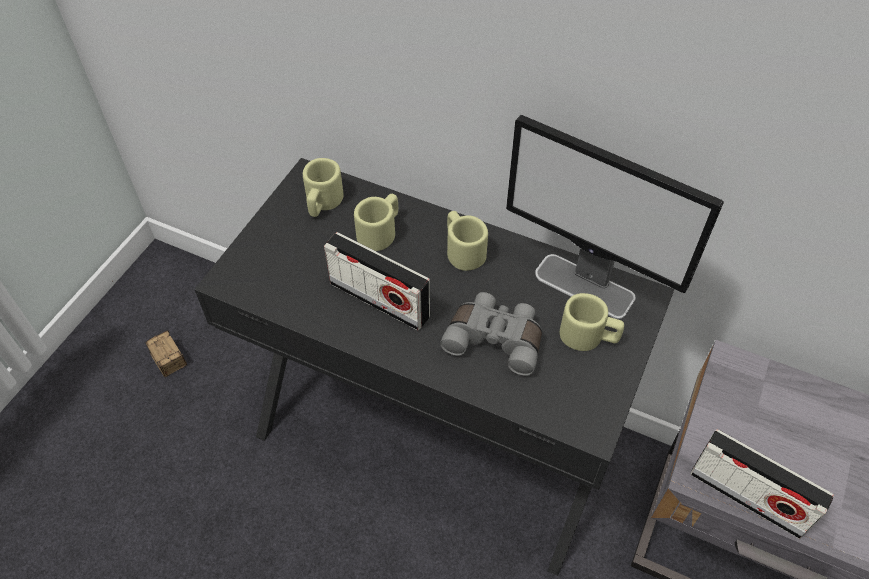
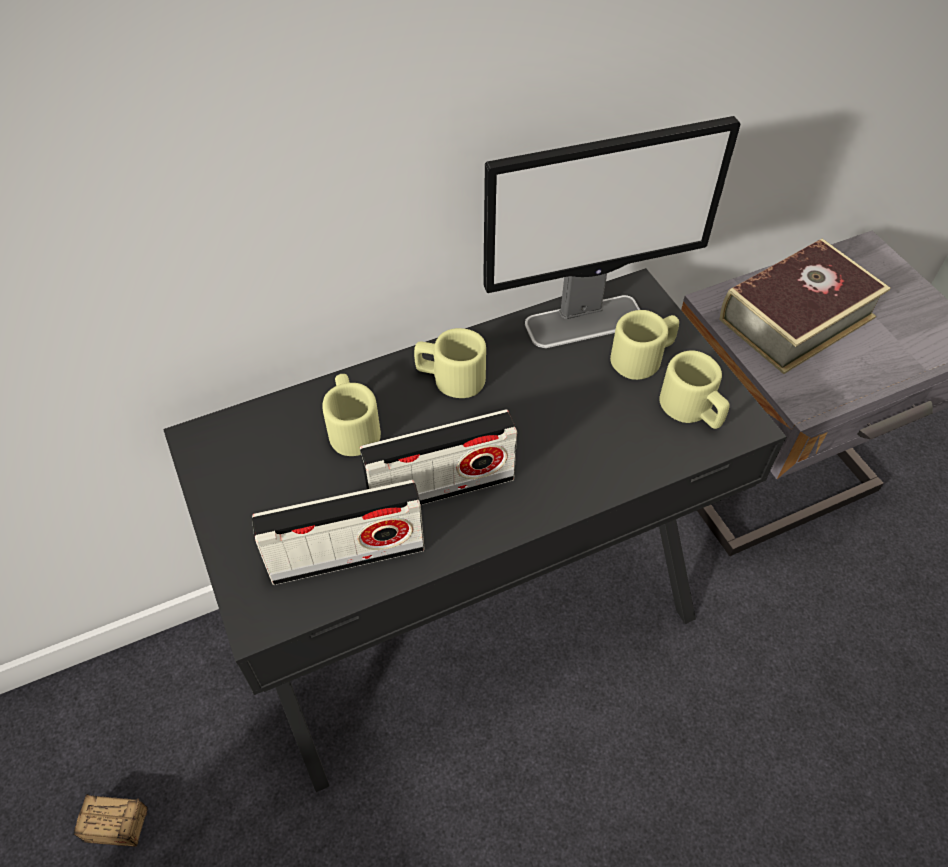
camera: 50 degrees left, 0 degrees up
beige mug [303,158,344,217] -> beige mug moved to [659,350,730,429]
grey binoculars [440,292,542,376] -> none
radio [690,429,834,539] -> radio moved to [252,480,425,585]
none -> book [719,239,891,374]

